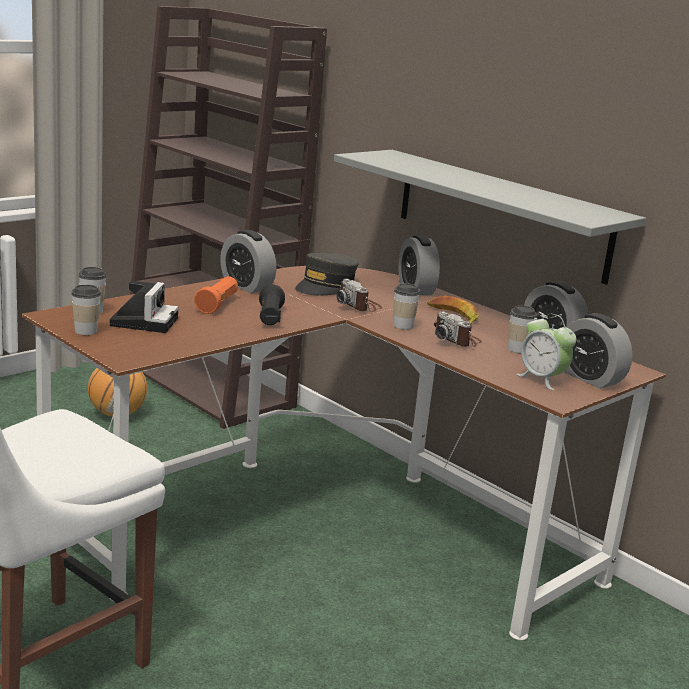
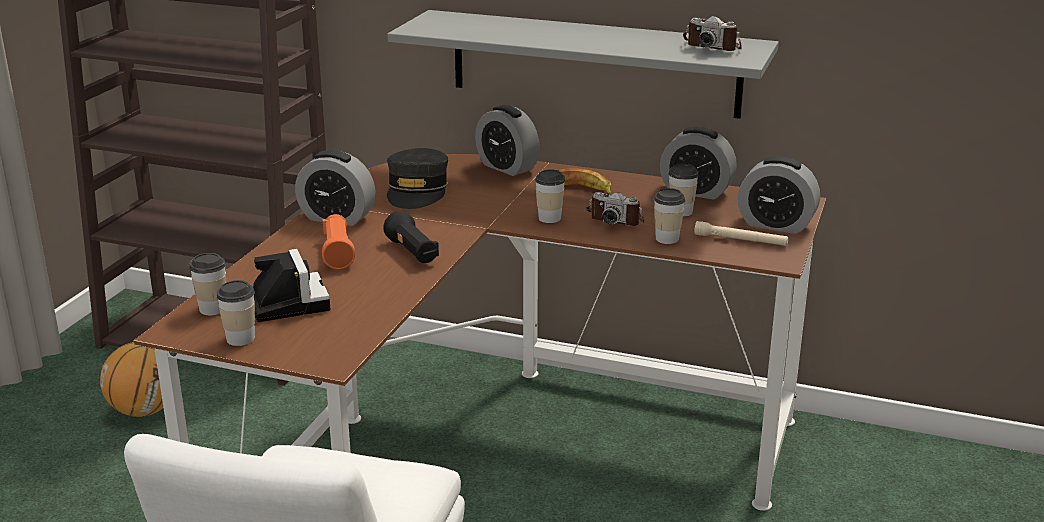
camera: 25 degrees left, 5 degrees up
camera [336,279,382,312] -> camera moved to [683,16,742,51]
alarm clock [516,314,577,390] -> beige flashlight [694,221,789,246]
none -> cup [654,188,686,244]

